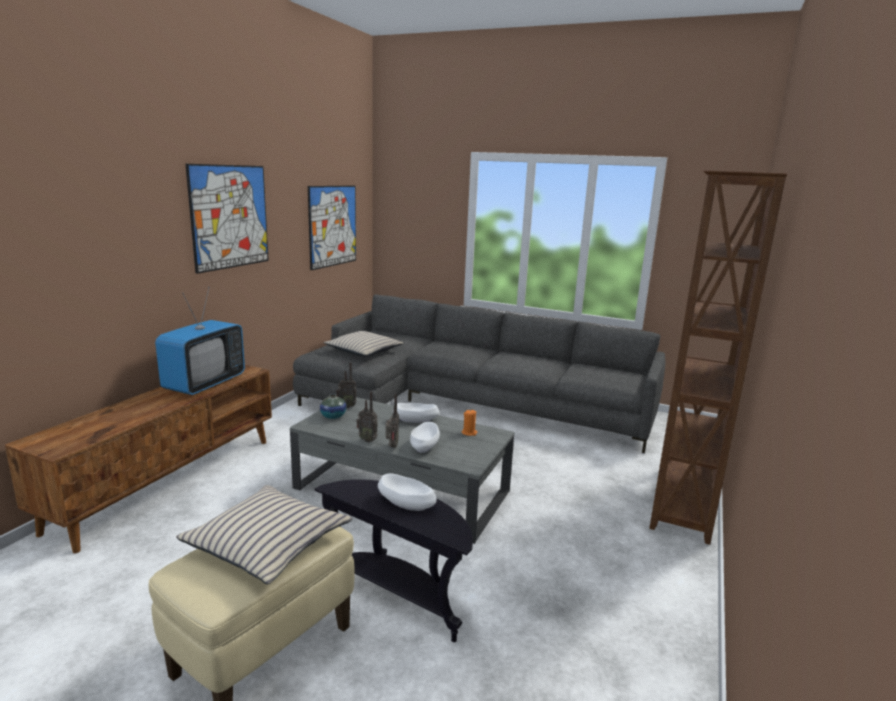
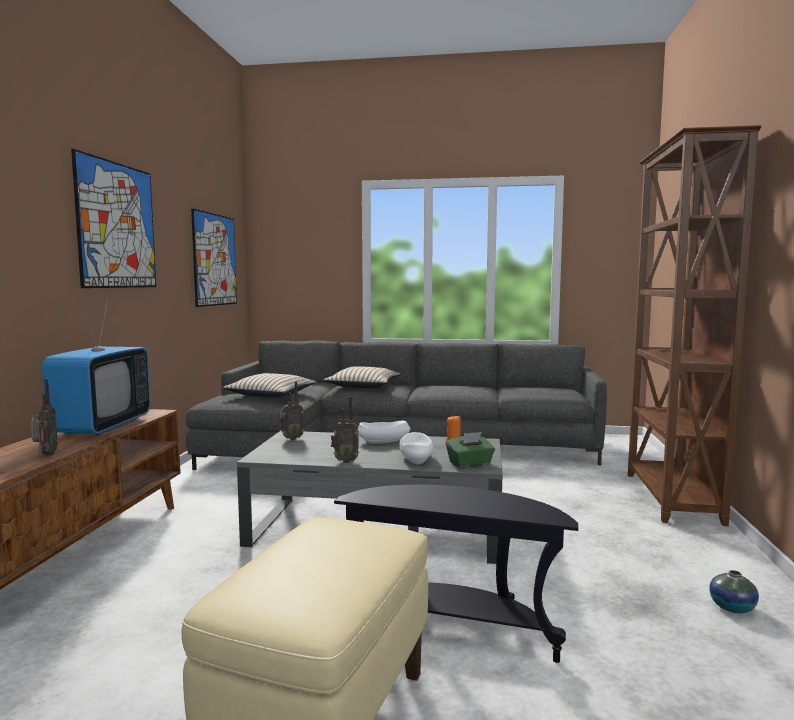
camera: 15 degrees left, 10 degrees down
beige pillow [176,485,352,584] -> beige pillow moved to [323,366,401,388]
vase [320,394,347,419] -> vase moved to [709,570,759,613]
white bowl [378,473,437,511] -> none
radio [385,394,399,447] -> radio moved to [31,378,58,456]
none -> green tissue box [446,432,495,468]

